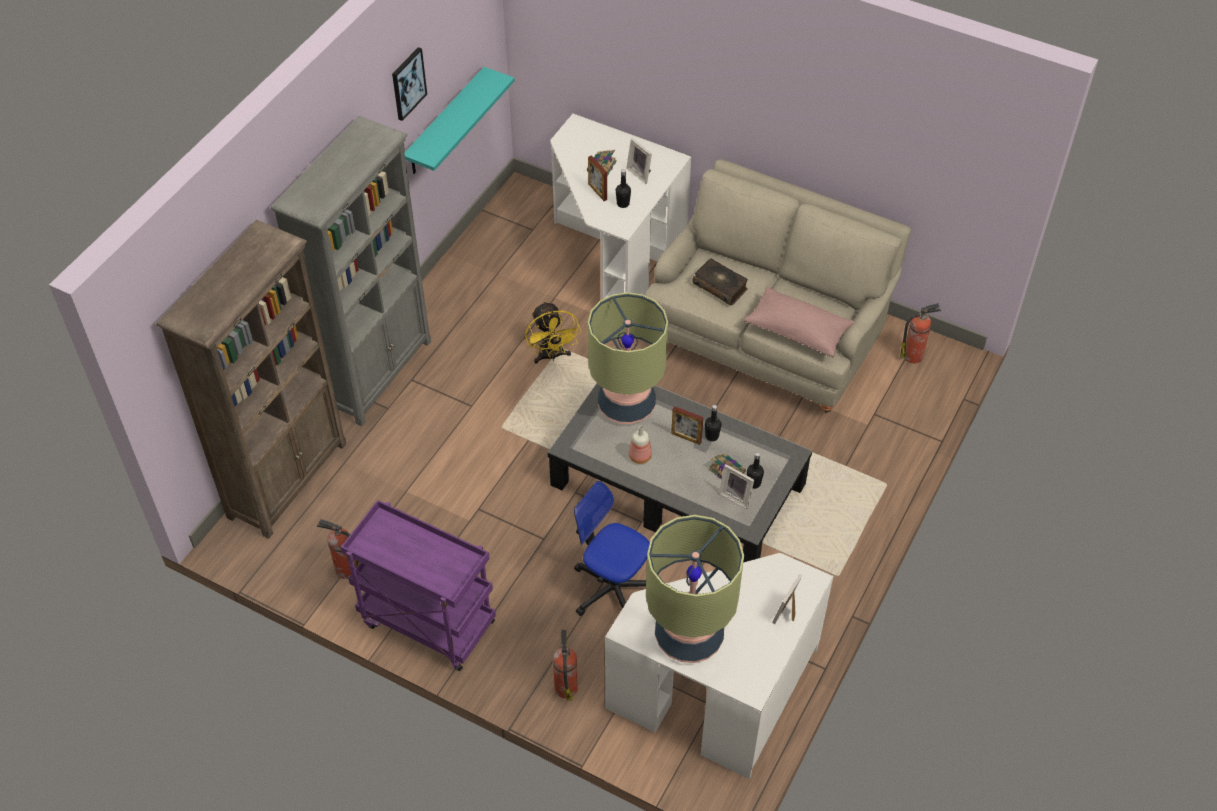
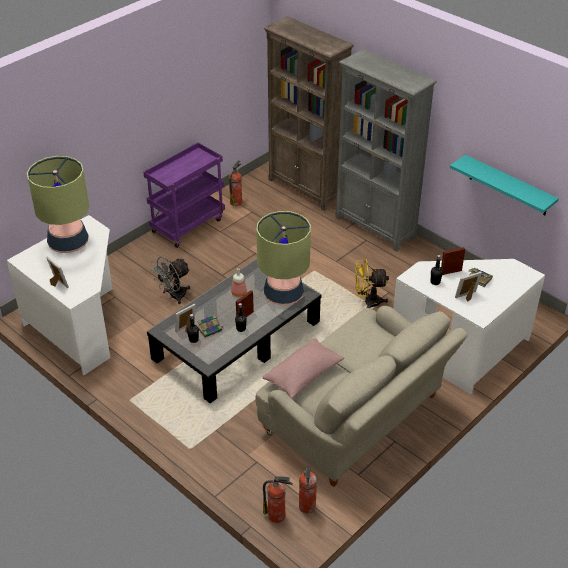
camera: 105 degrees right, 10 degrees down
picture [392,47,427,121] -> none
fire extinguisher [553,630,578,701] -> fire extinguisher moved to [263,476,293,523]
office chair [574,481,650,616] -> grey fan [151,257,190,304]
book [692,258,748,306] -> none

